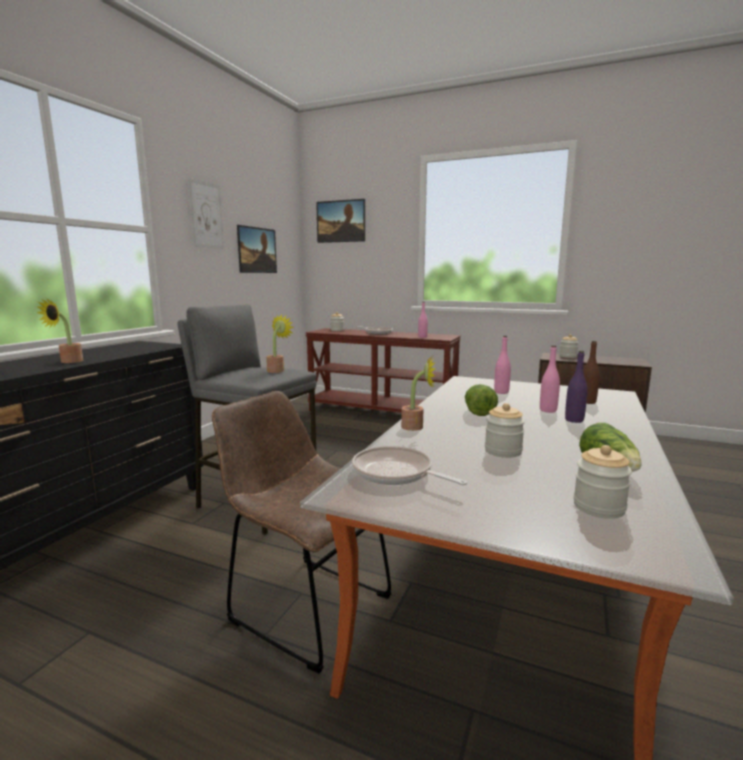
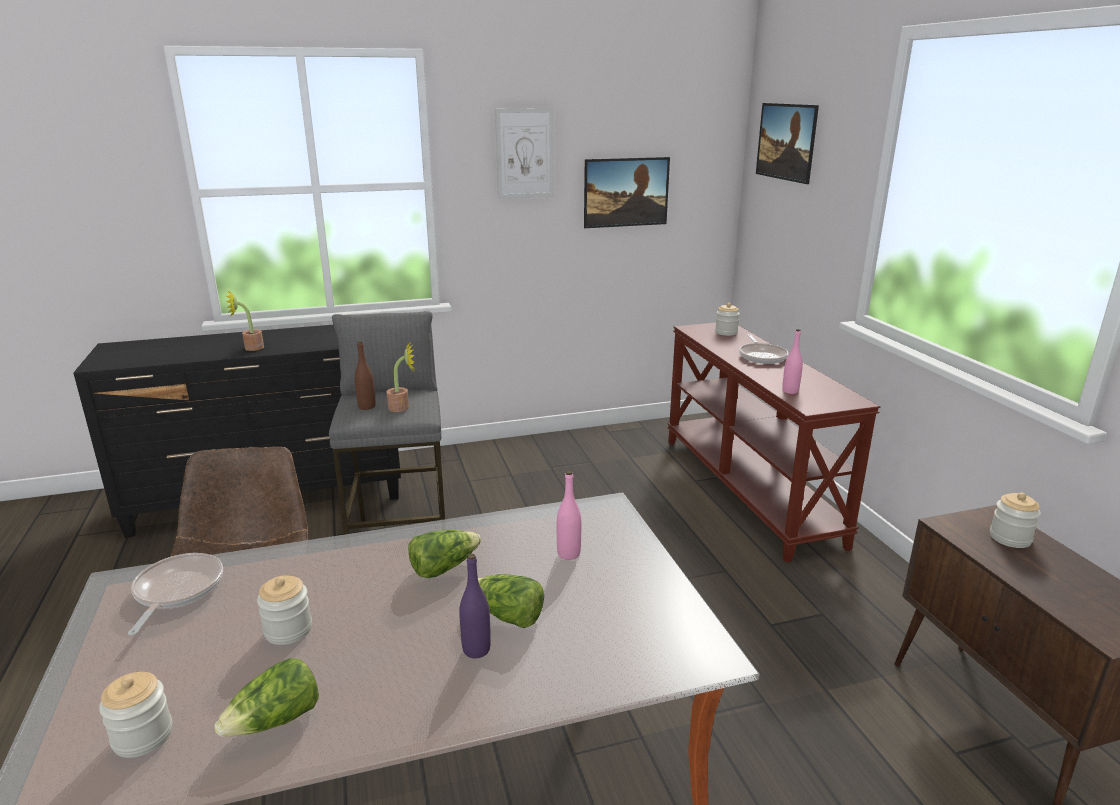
camera: 50 degrees right, 10 degrees up
potted plant [401,357,436,431] -> none
pink bottle [540,345,560,413] -> lettuce [478,574,544,628]
brown bottle [583,341,600,404] -> brown bottle moved to [355,341,376,410]

